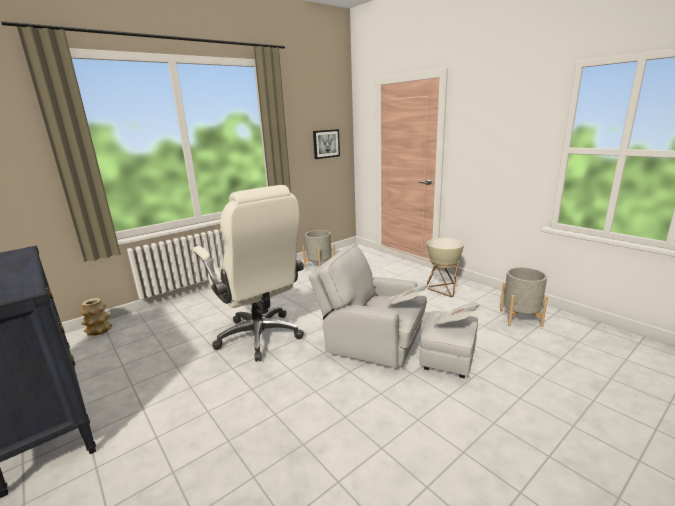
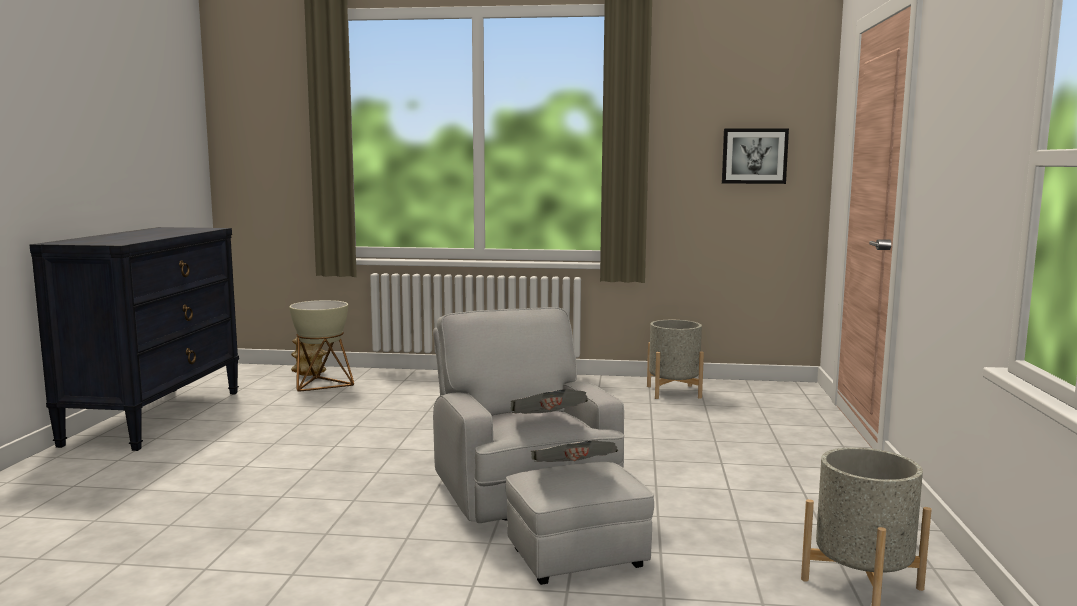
camera: 45 degrees right, 10 degrees down
white office chair [193,185,304,362] -> none
planter [427,238,464,297] -> planter moved to [289,300,354,392]

